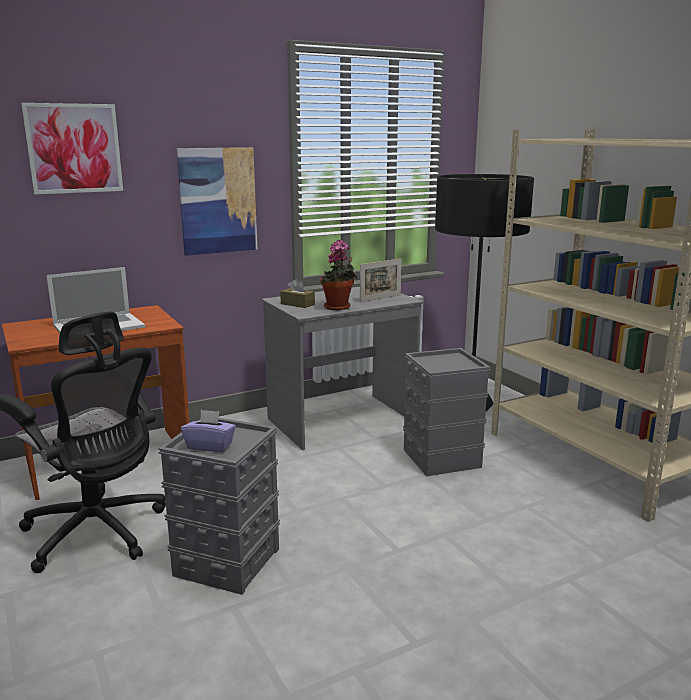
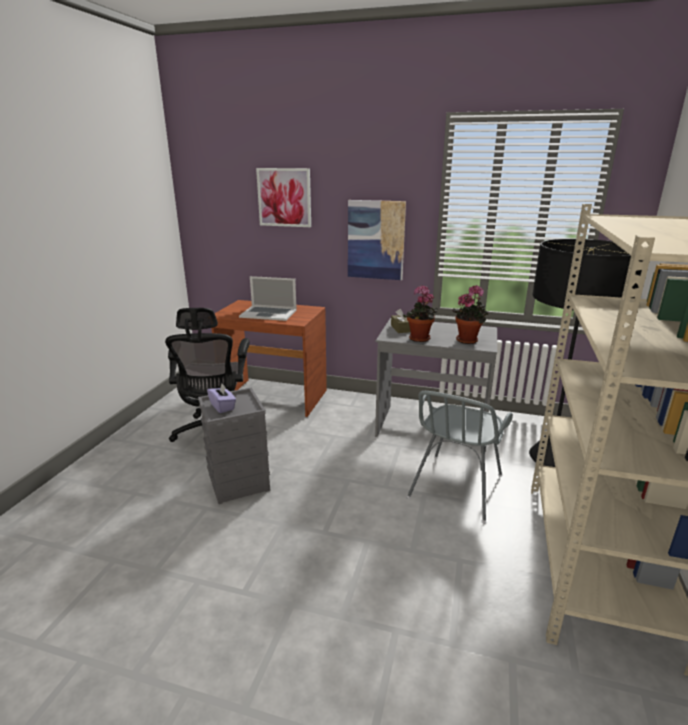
camera: 45 degrees right, 5 degrees up
picture frame [360,259,402,302] -> potted plant [452,285,488,344]
grey storage box [403,348,491,476] -> grey chair [406,391,513,524]

